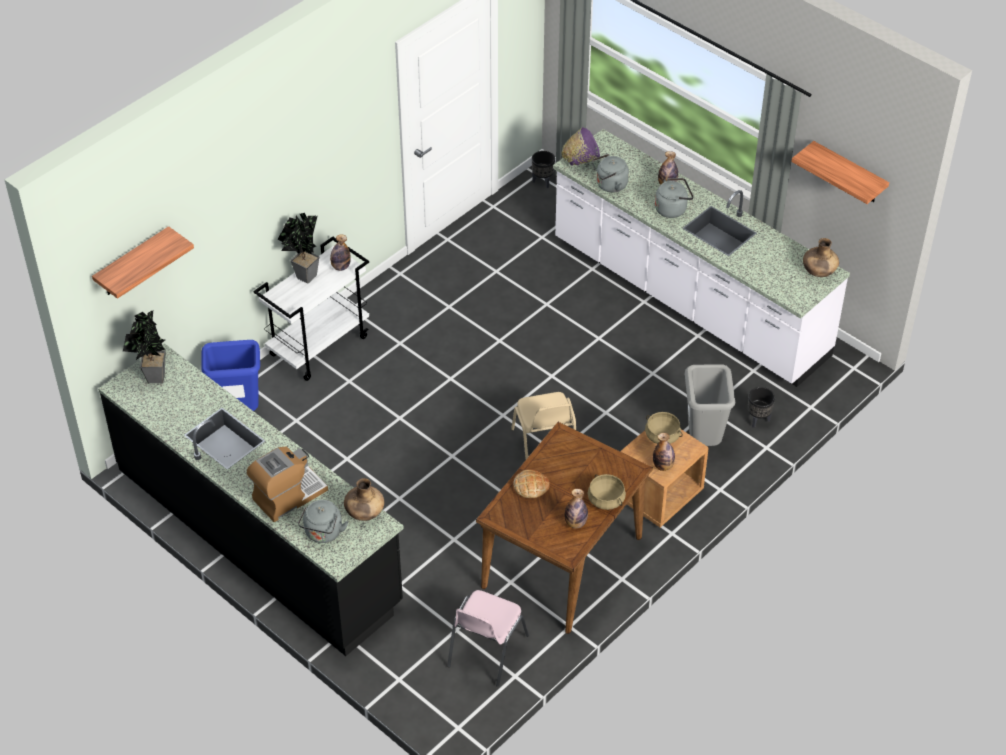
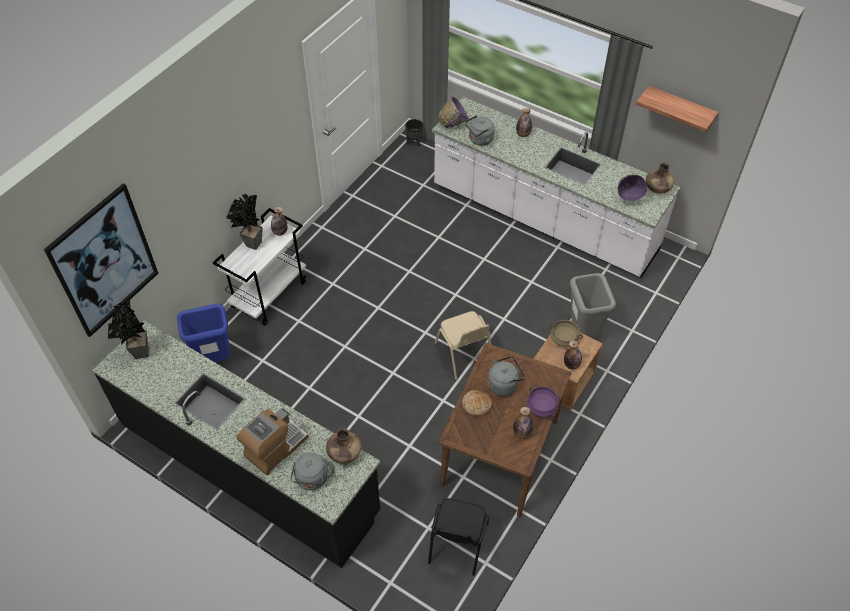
camera: 10 degrees left, 5 degrees up
shelf [92,226,194,299] -> picture [44,183,158,337]
pink chair [447,590,529,687] -> black chair [428,498,489,576]
beige cooking pot [588,474,626,510] -> purple cooking pot [527,386,559,417]
grey kettle [655,178,693,218] -> grey kettle moved to [488,356,525,396]
black planter [748,387,775,428] -> none
none -> purple bowl [617,174,647,201]

